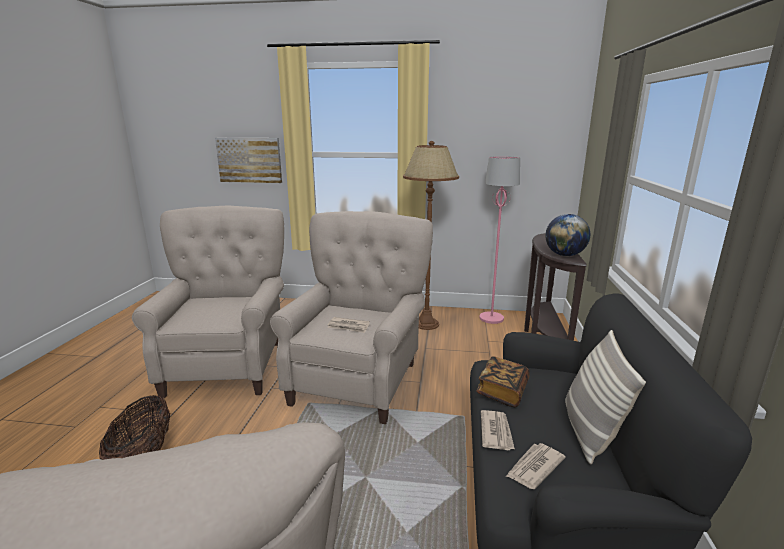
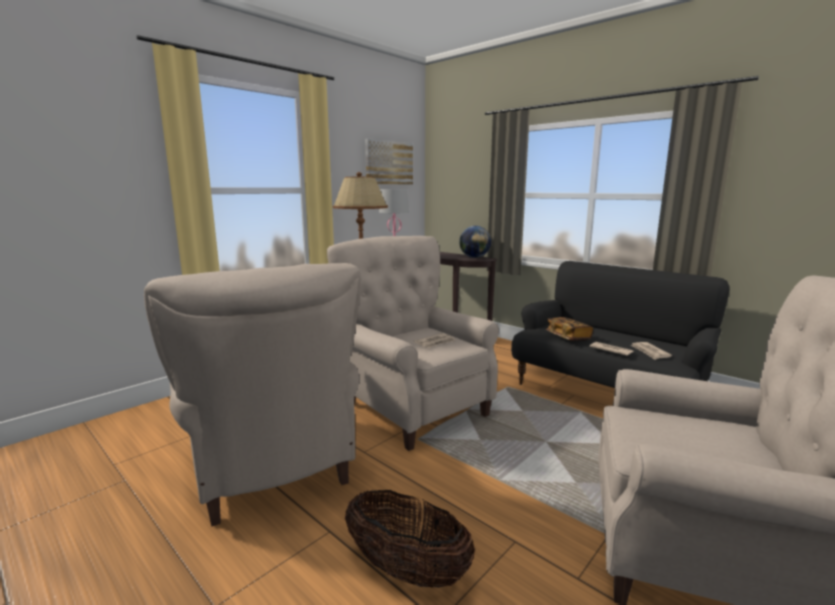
camera: 55 degrees left, 5 degrees down
beige armchair [132,206,284,398] -> beige armchair turned 150 degrees counterclockwise [144,263,361,526]
picture [215,138,282,183] -> picture moved to [365,139,413,184]
pillow [565,330,646,465] -> none

